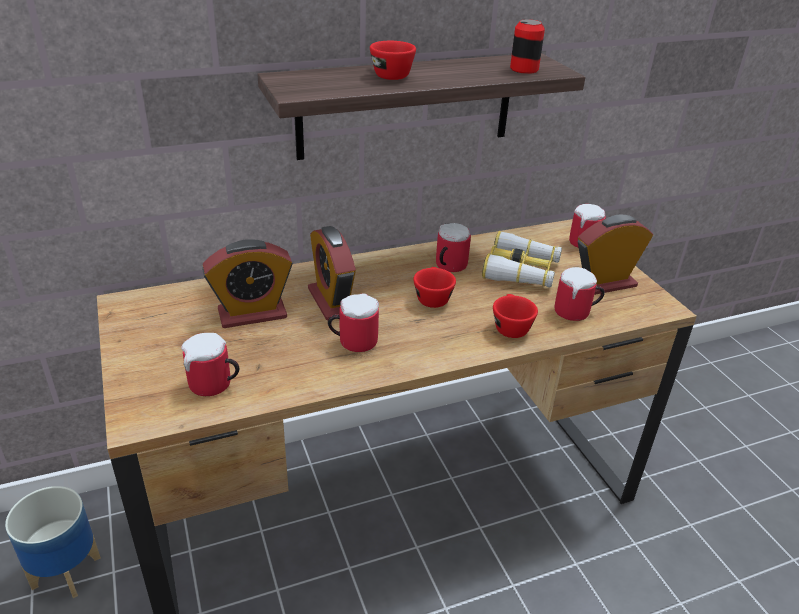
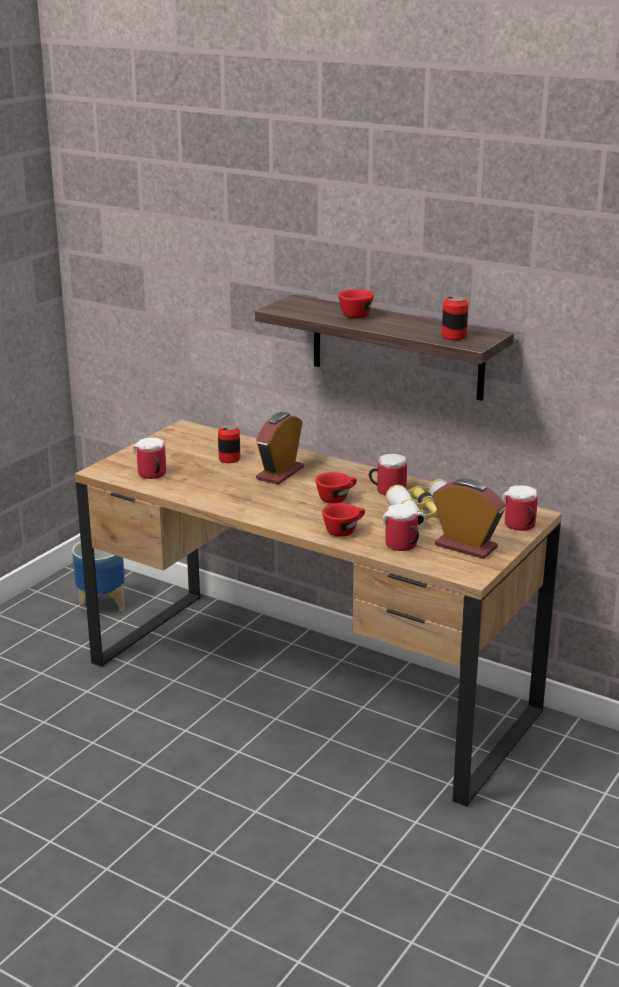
camera: 55 degrees right, 10 degrees down
alarm clock [202,239,293,328] -> can [218,424,240,463]
mug [328,294,379,352] -> none

